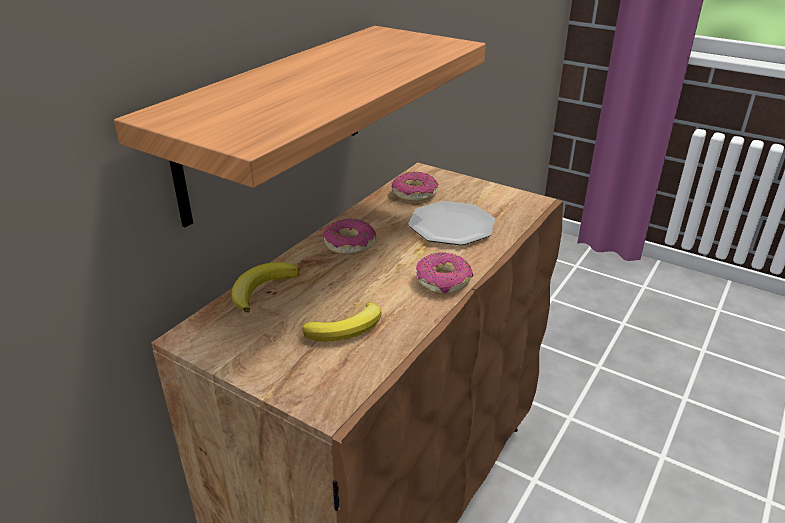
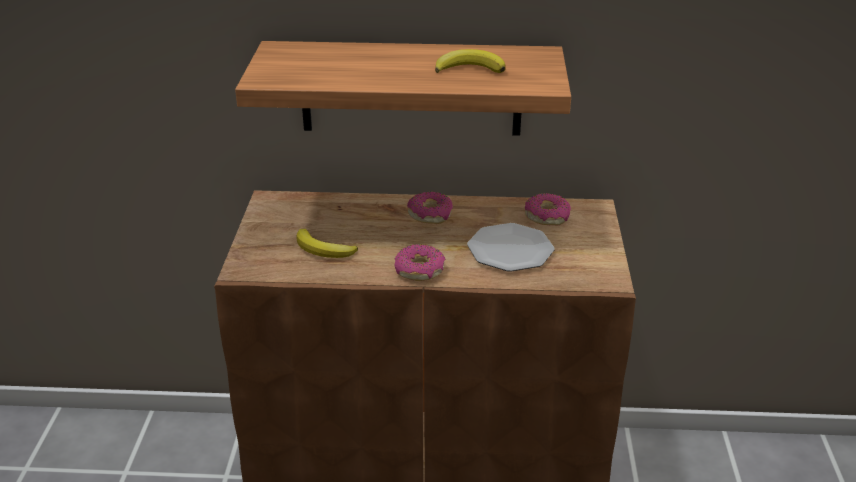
camera: 60 degrees right, 0 degrees up
banana [232,262,300,313] -> banana moved to [435,49,506,73]

